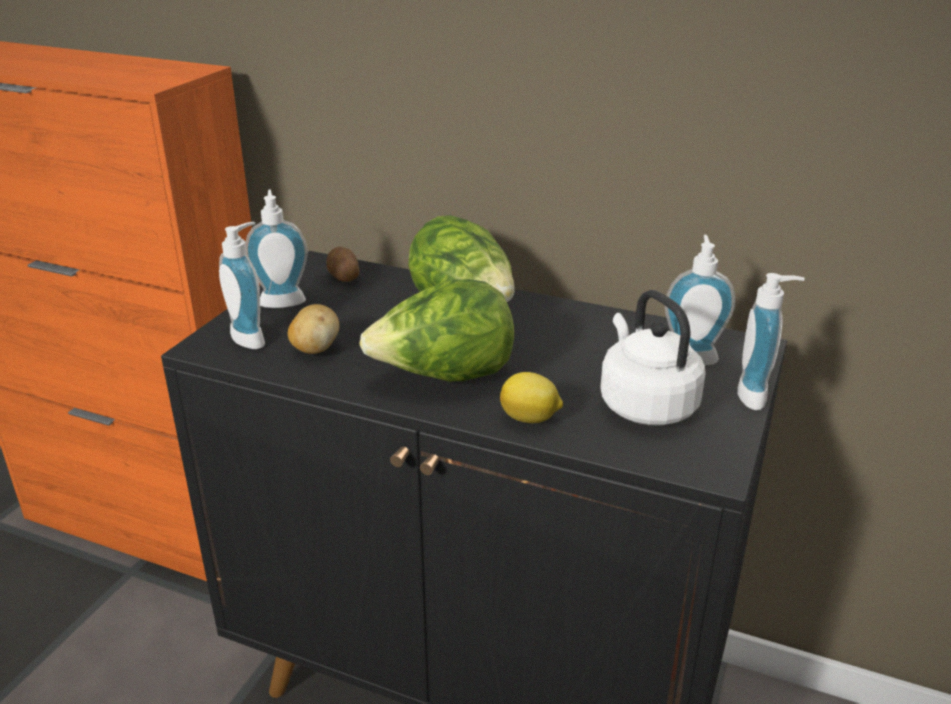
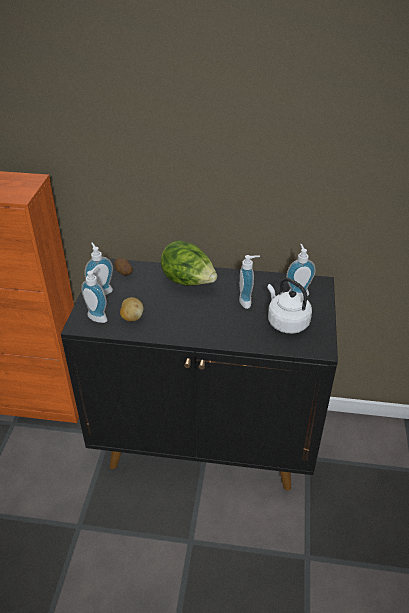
camera: 15 degrees left, 10 degrees up
lettuce [359,279,514,381] -> none
lemon [500,372,563,423] -> none
soap dispenser [737,273,805,410] -> soap dispenser moved to [239,255,260,309]

